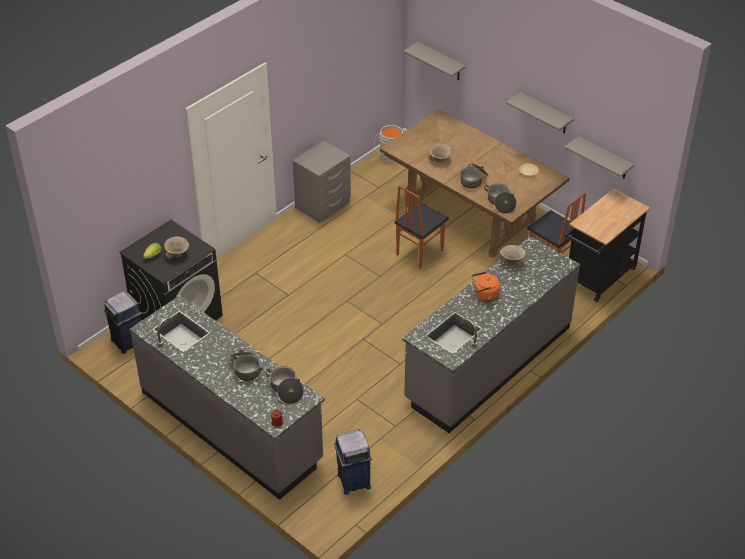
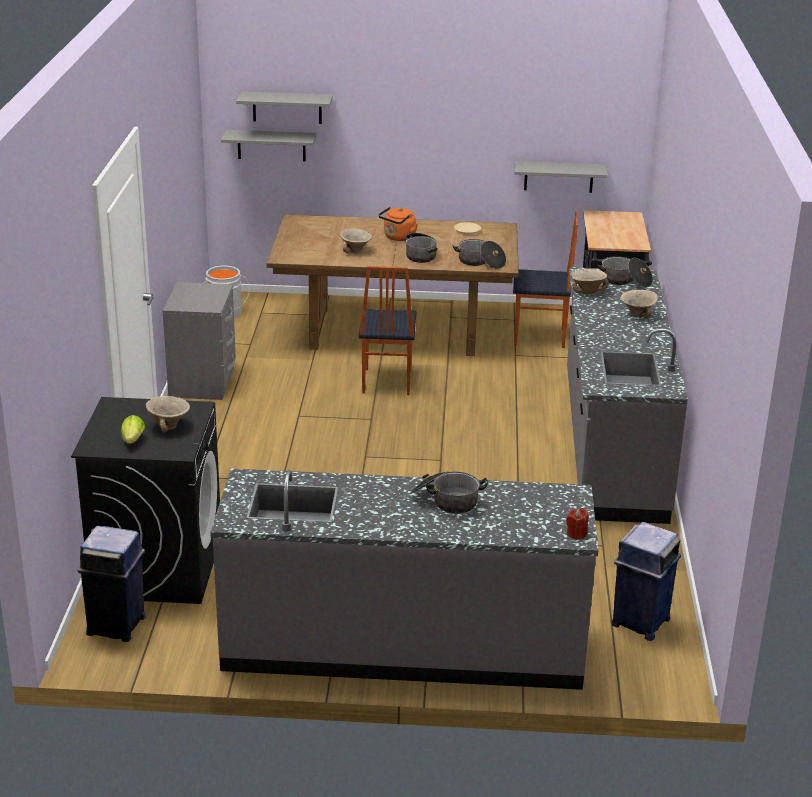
camera: 40 degrees left, 15 degrees down
cooking pot [265,366,304,404] -> cooking pot moved to [596,256,653,287]
orange kettle [472,272,500,302] -> orange kettle moved to [378,207,418,241]
grey shelf [506,92,574,133] -> grey shelf moved to [236,91,333,124]
none -> beige bowl [621,290,658,318]

